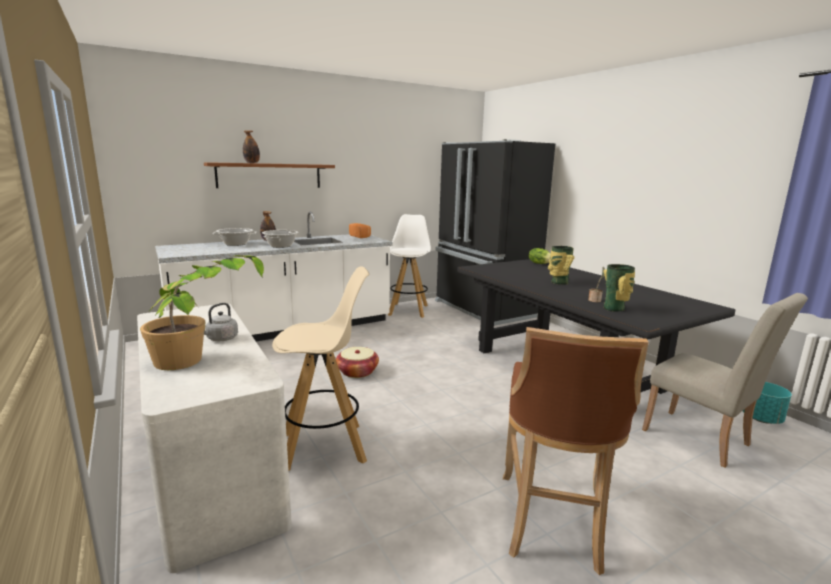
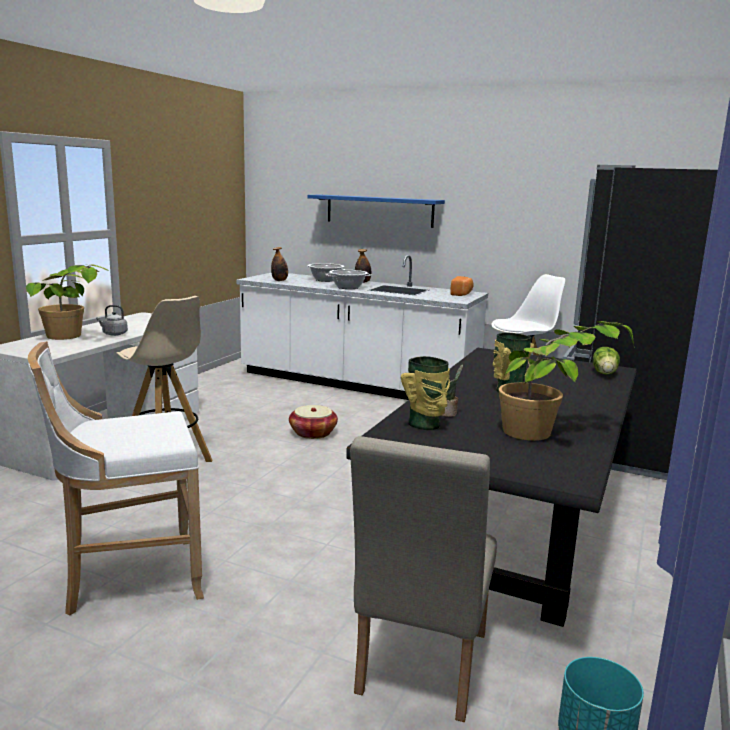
camera: 55 degrees right, 0 degrees up
brown shelf [204,162,335,188] -> blue shelf [308,195,445,228]
bottle [243,130,260,163] -> bottle moved to [271,247,288,281]
brown stool [503,327,649,575] -> white stool [28,341,204,616]
none -> potted plant [499,321,635,441]

